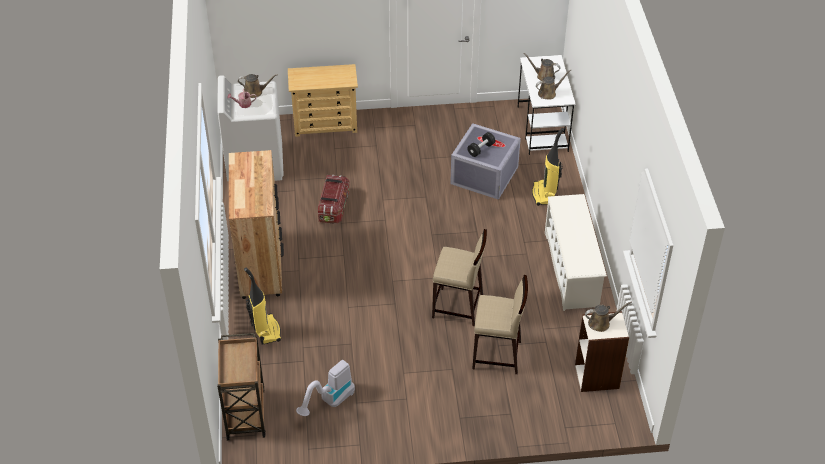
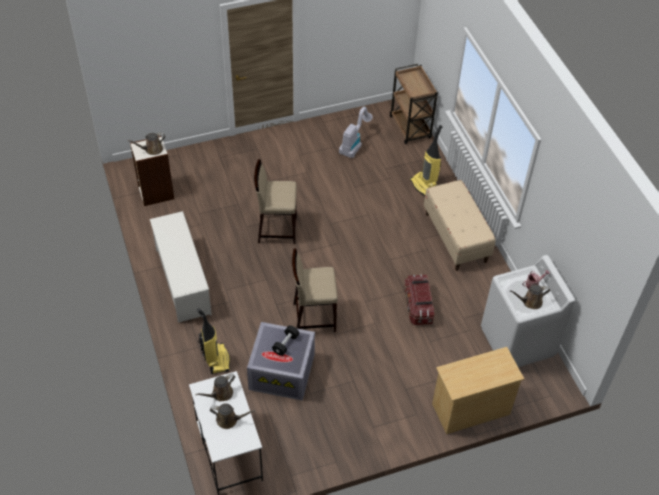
camera: 165 degrees right, 5 degrees up
brown dresser [229,150,284,299] -> beige bench [424,180,496,271]
beige stool [472,275,528,374] -> beige stool moved to [292,249,338,332]

